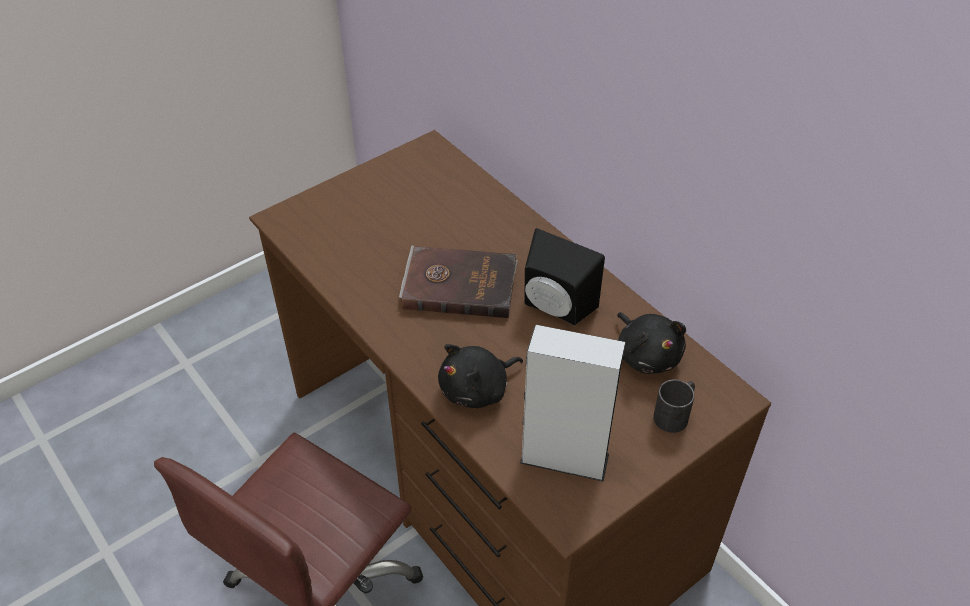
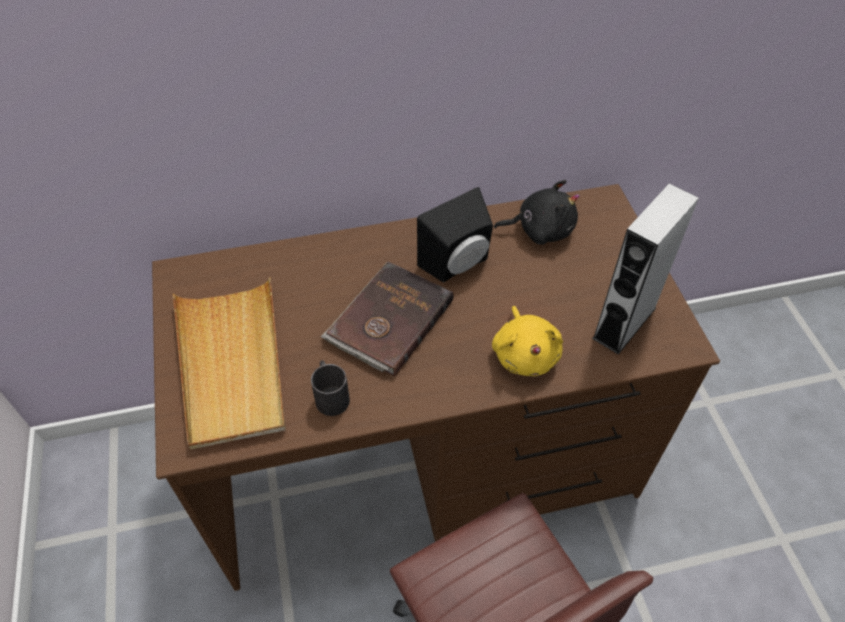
camera: 65 degrees left, 5 degrees up
black plush toy [438,344,523,408] -> yellow plush toy [492,306,563,376]
black mug [653,379,695,433] -> black mug moved to [311,360,350,416]
none -> beige tray [173,277,286,449]

